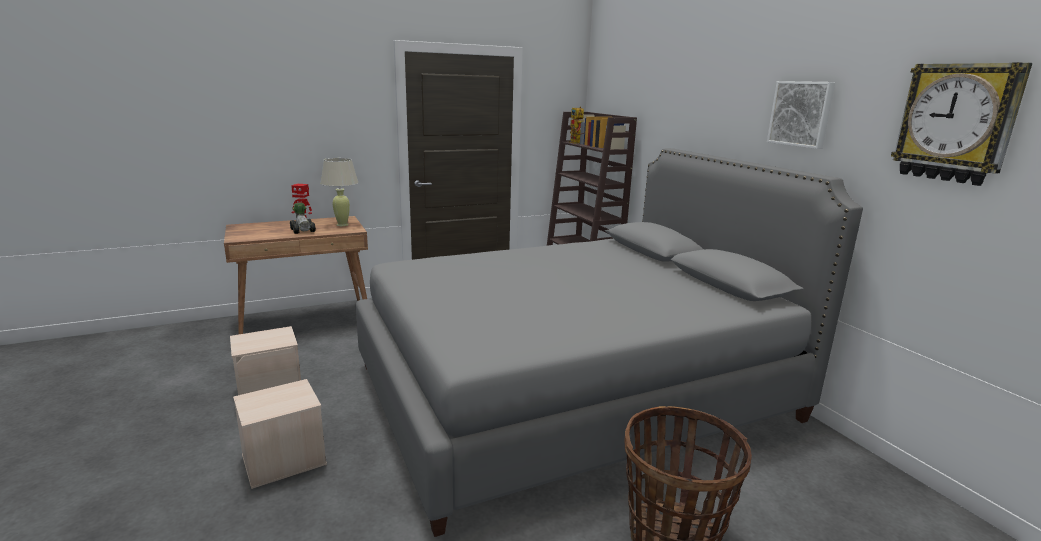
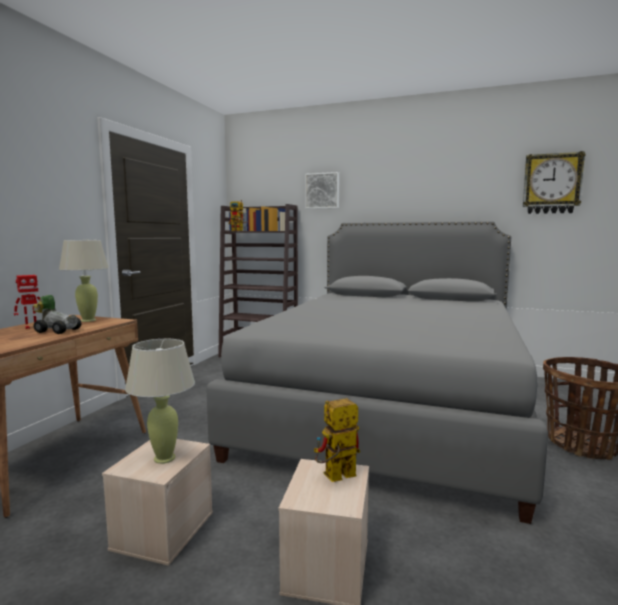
camera: 45 degrees left, 10 degrees down
picture [767,81,835,149] -> picture moved to [305,172,339,209]
none -> beige table lamp [125,339,195,464]
none -> toy robot [314,398,360,482]

